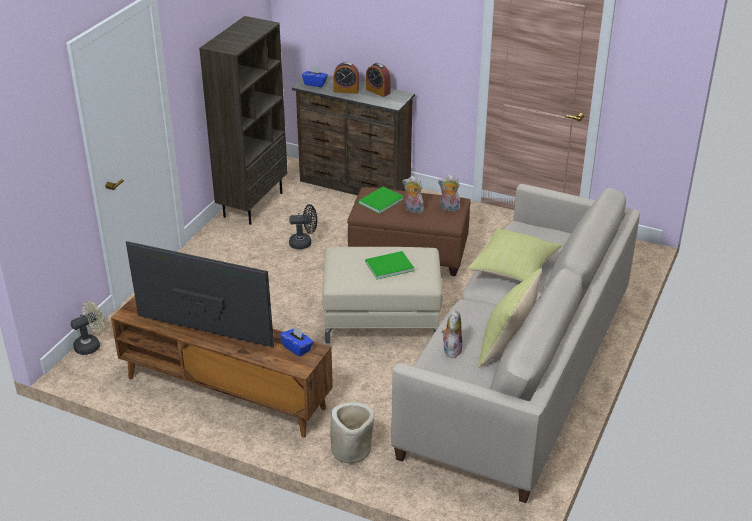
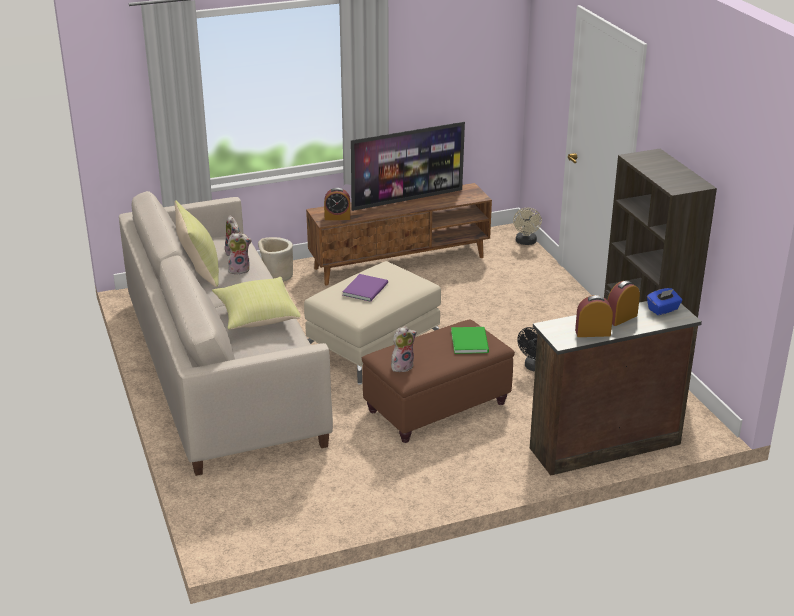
camera: 135 degrees right, 5 degrees down
blue tissue box [280,327,313,357] -> alarm clock [324,188,351,220]
green book [365,251,414,280] -> purple book [342,274,388,302]
plush toy [402,176,424,214] -> plush toy moved to [228,233,252,274]

